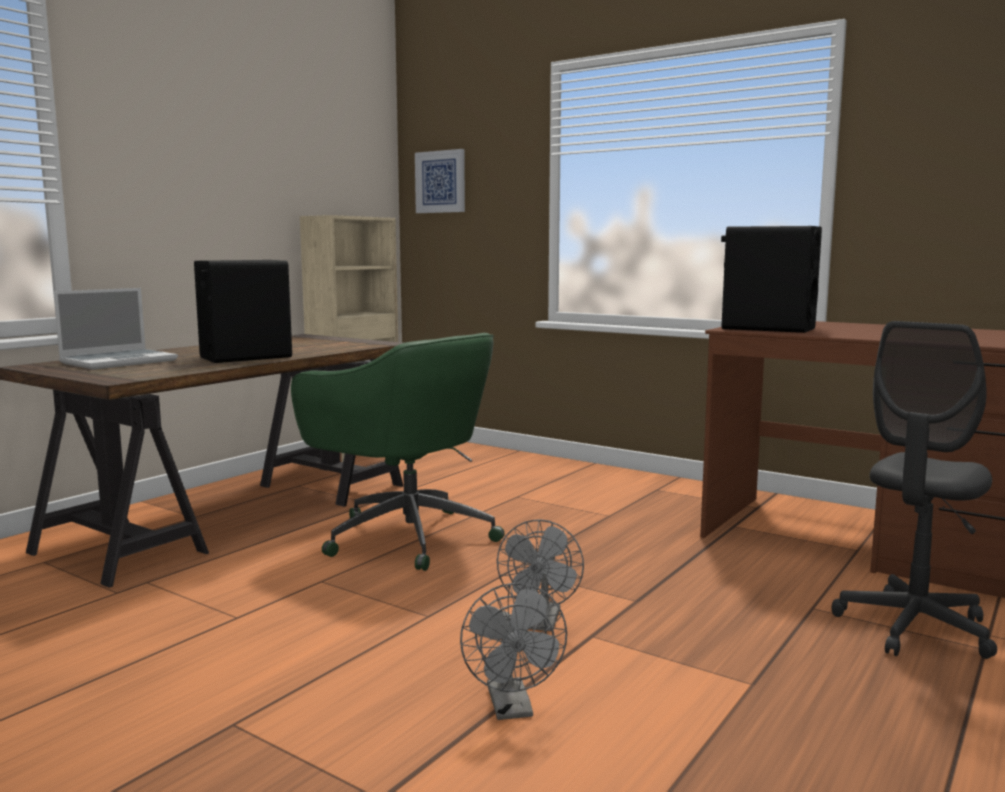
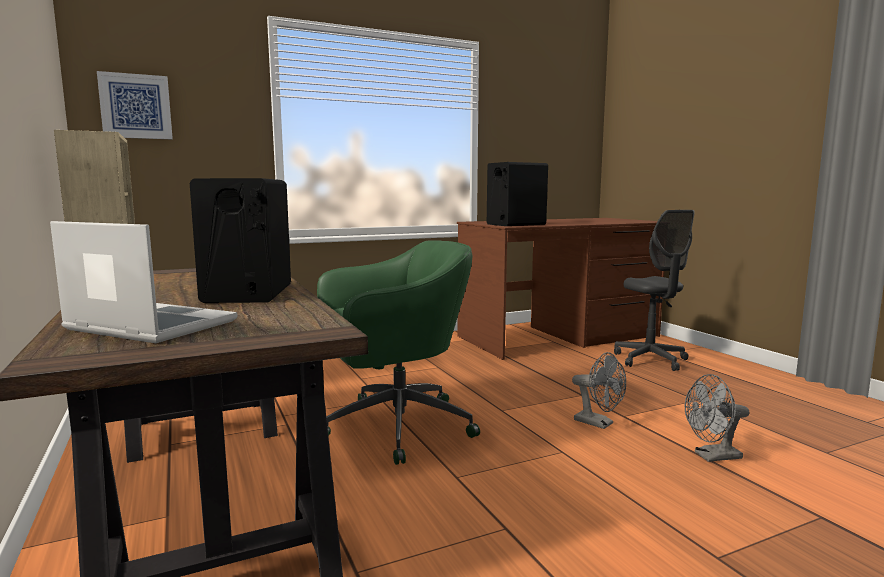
camera: 60 degrees left, 0 degrees up
laptop [53,288,178,370] -> laptop turned 45 degrees counterclockwise [50,221,238,343]
grey fan [460,583,567,720] -> grey fan turned 150 degrees clockwise [685,374,749,462]

